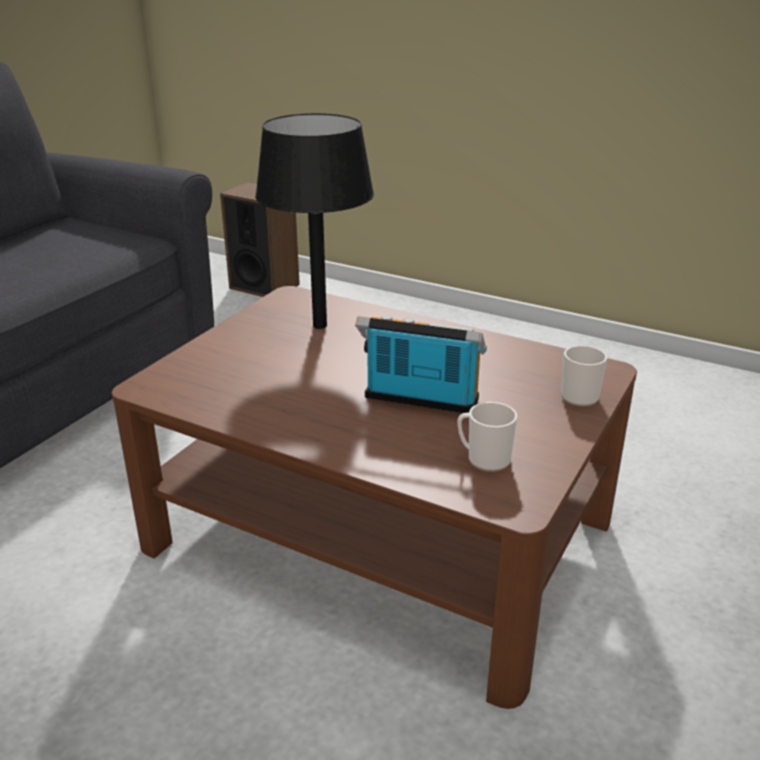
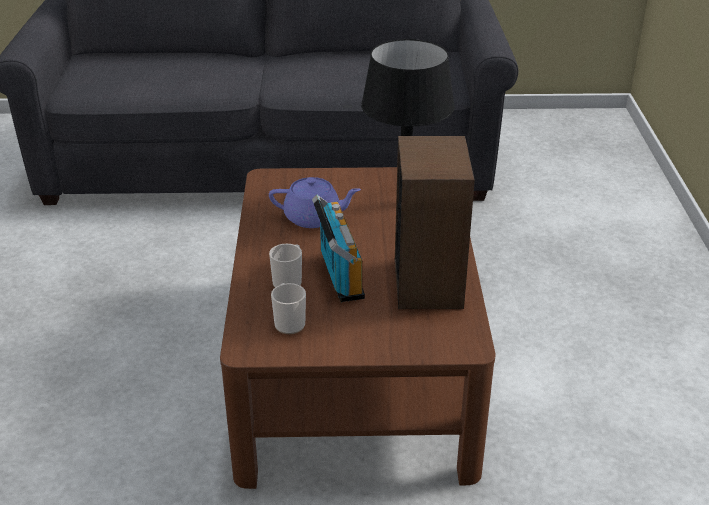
camera: 60 degrees right, 5 degrees up
speaker [220,182,300,297] -> speaker moved to [395,136,475,309]
mug [561,345,607,407] -> mug moved to [269,244,302,287]
none -> purple teapot [269,177,361,228]

